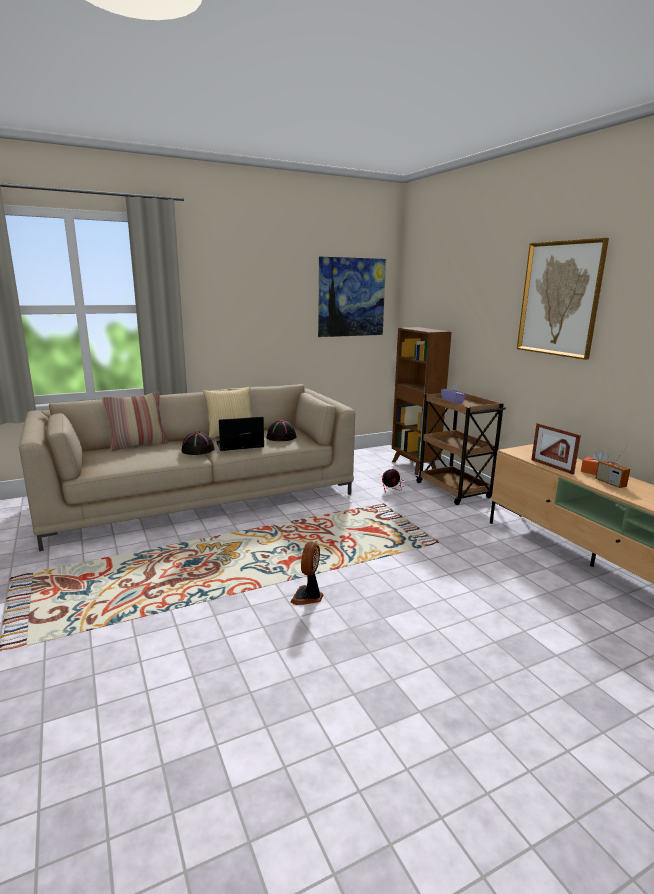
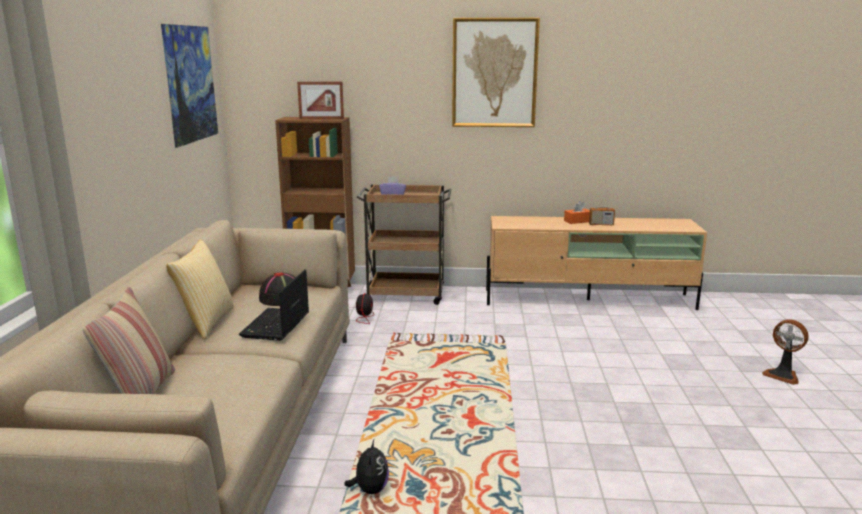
camera: 60 degrees left, 0 degrees up
black hat [181,431,215,455] -> none
fan [290,542,323,605] -> fan moved to [762,319,808,385]
picture frame [531,423,581,475] -> picture frame moved to [297,82,344,119]
none -> plush toy [344,439,389,494]

